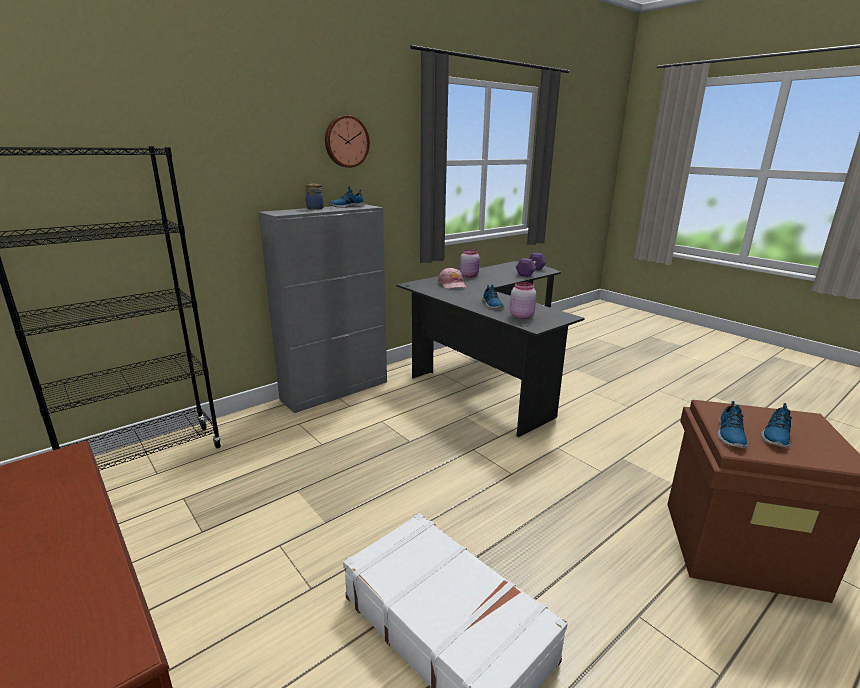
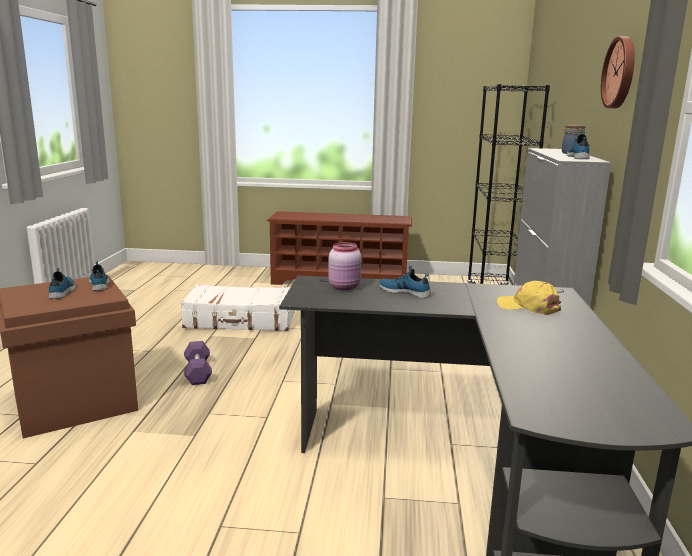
camera: 135 degrees right, 5 degrees down
pink cap [438,267,466,289] -> yellow cap [497,281,561,315]
pink jar [460,249,480,278] -> none
purple dumbbell [516,253,547,277] -> purple dumbbell moved to [184,341,212,385]

